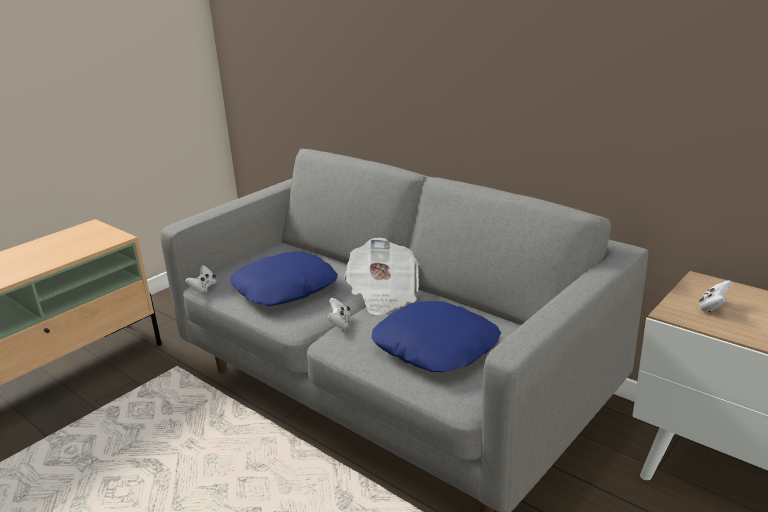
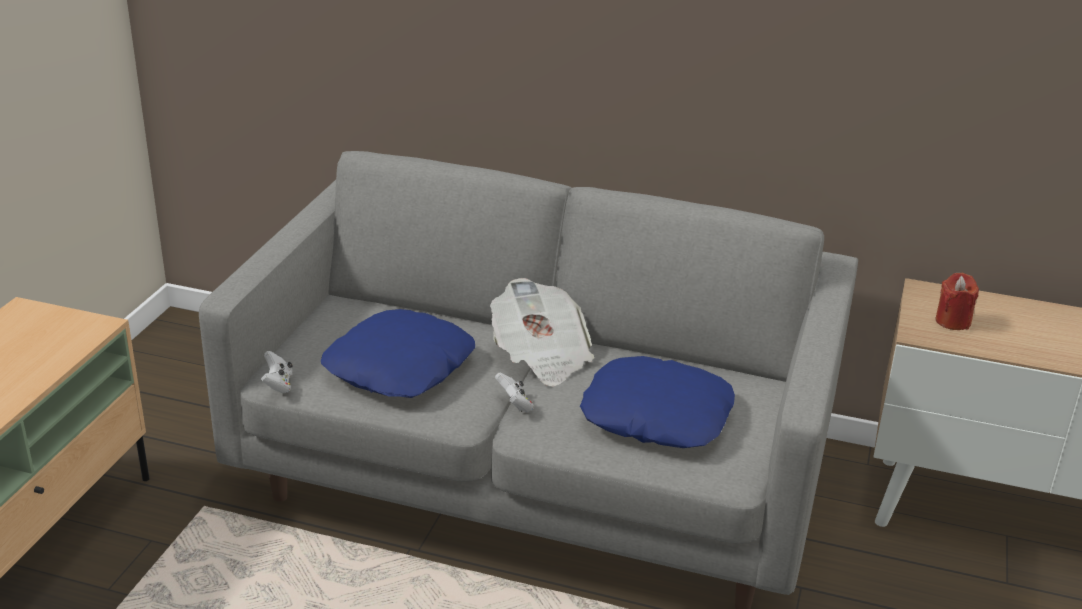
camera: 25 degrees left, 5 degrees up
white game controller [699,280,733,312] -> red candle [935,273,979,330]

